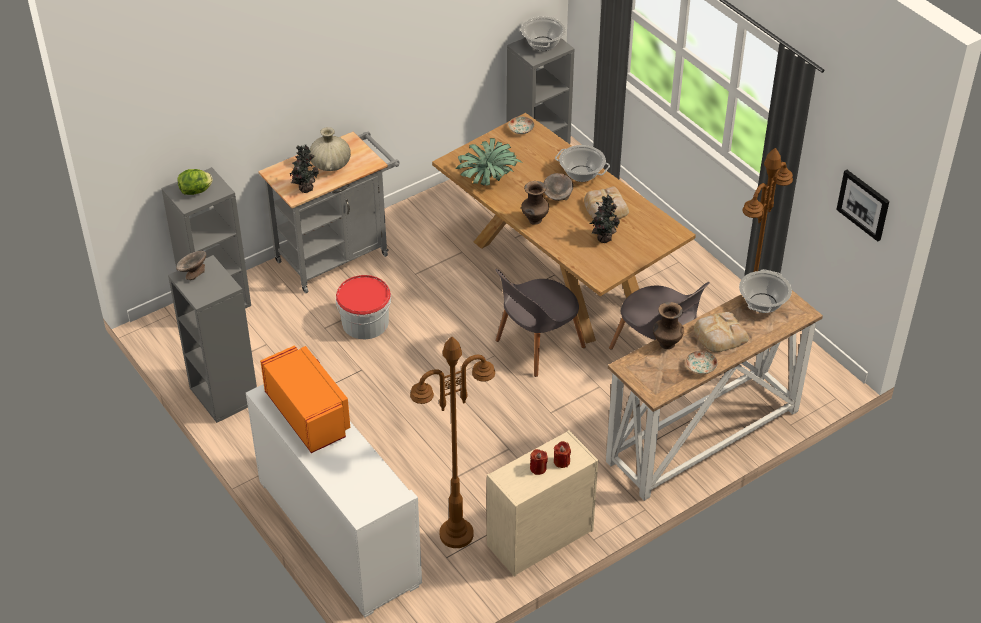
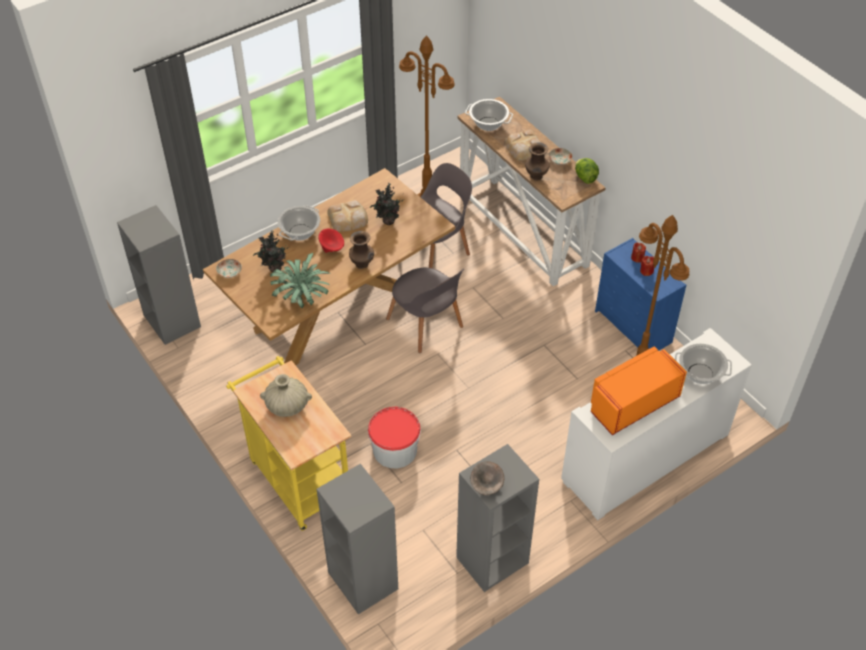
camera: 90 degrees left, 5 degrees up
lettuce [178,169,213,195] -> lettuce moved to [575,158,599,184]
grey cart [258,131,400,293] -> yellow cart [226,356,351,531]
potted plant [289,144,318,193] -> potted plant moved to [253,230,289,272]
beige dresser [487,430,598,577] -> blue dresser [595,238,686,351]
cooking pot [521,16,566,51] -> cooking pot moved to [675,344,732,384]
grey bowl [544,173,573,201] -> red bowl [318,228,344,253]
picture [836,170,889,241] -> none

